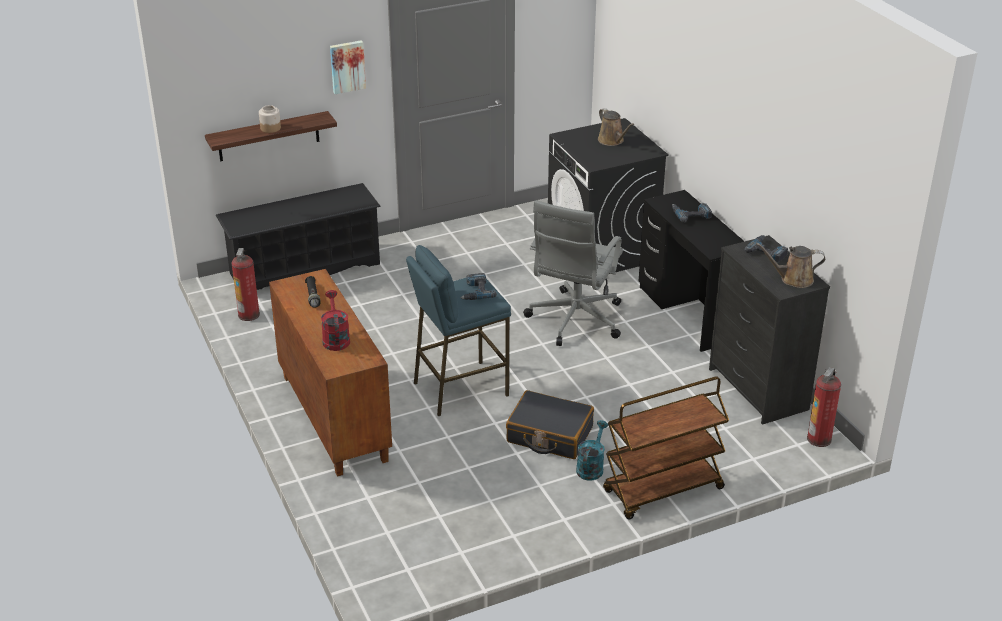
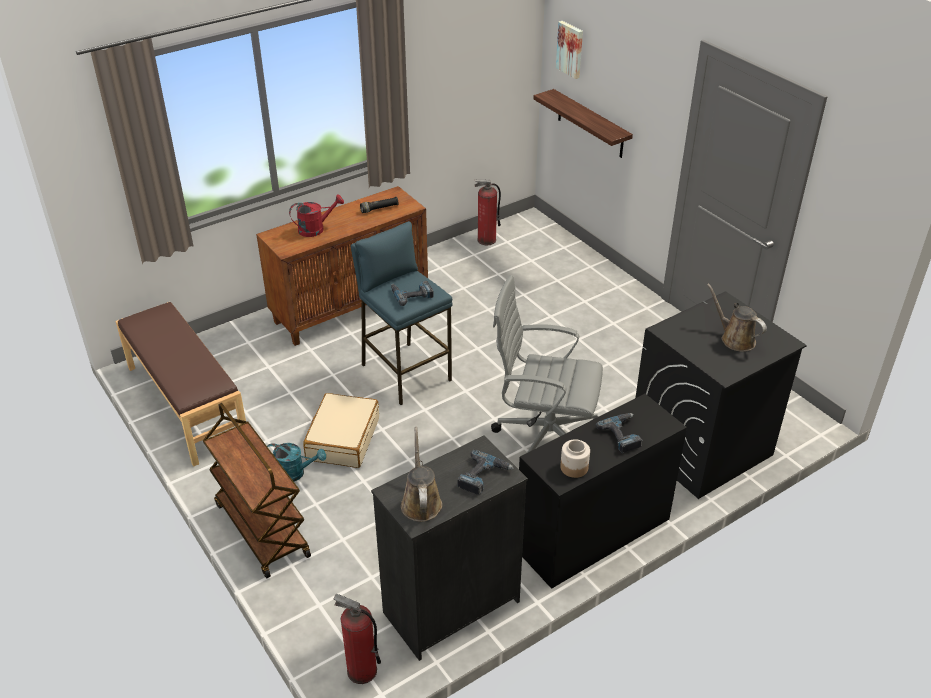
camera: 80 degrees right, 5 degrees up
black shoe rack [216,183,381,290] -> none
jar [259,105,281,133] -> jar moved to [560,439,590,478]
picture [330,40,366,94] -> picture moved to [556,21,583,79]
black suitcase [506,390,594,459] -> beige suitcase [303,393,379,468]
brown watering can [598,108,634,146] -> brown watering can turned 90 degrees clockwise [707,283,767,352]
none -> brown bench [116,302,246,467]

